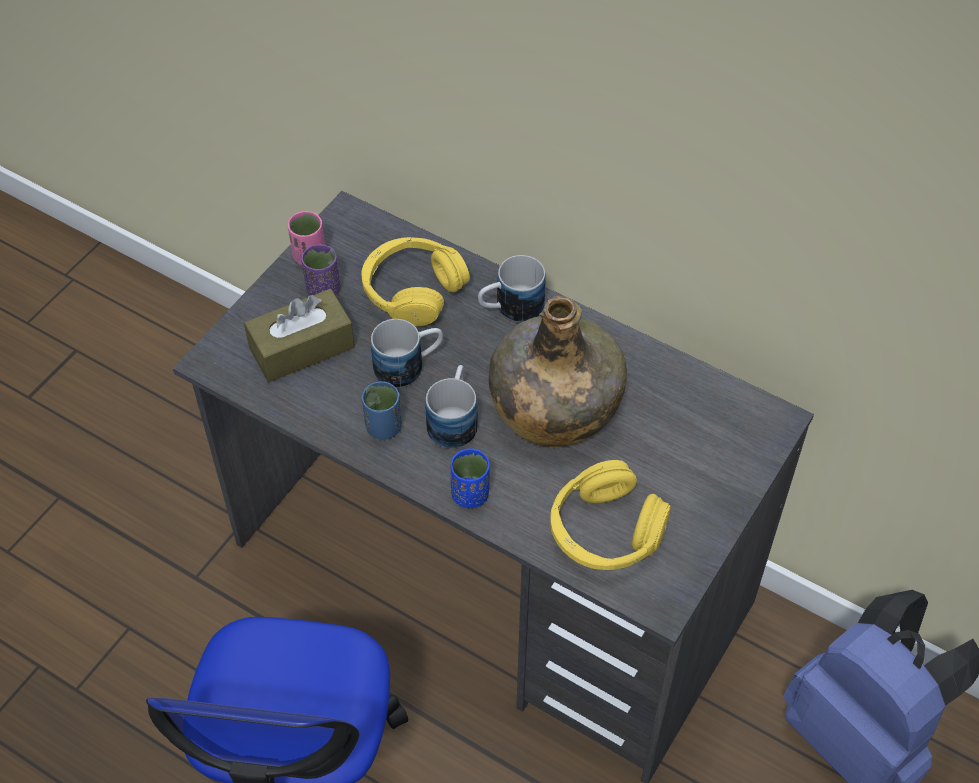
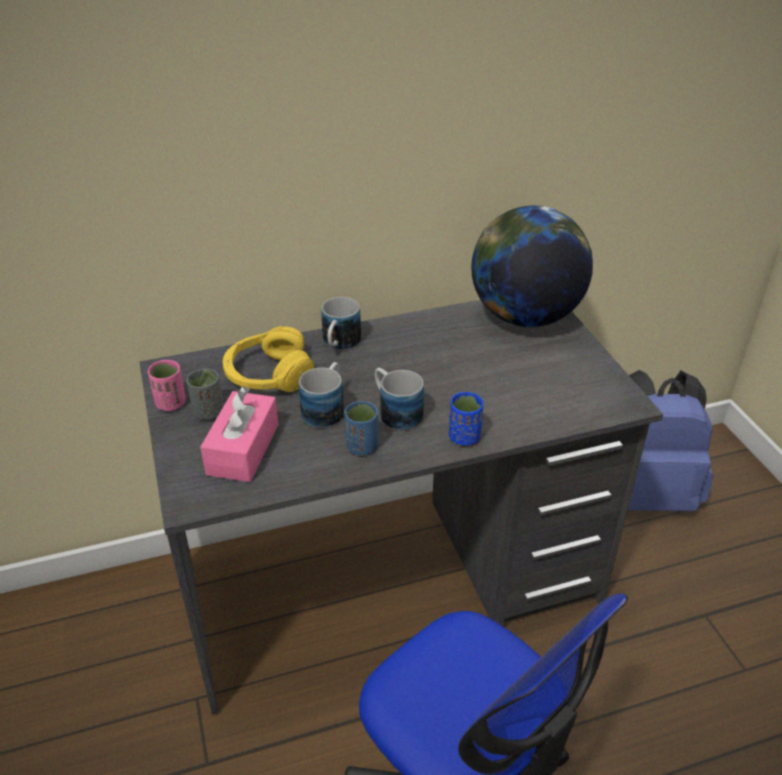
camera: 50 degrees left, 15 degrees down
brown tissue box [244,289,355,382] -> pink tissue box [200,386,278,482]
purple cup [301,244,340,295] -> grey cup [186,368,224,420]
green bottle [489,296,627,447] -> none
yellow headphones [550,460,671,570] -> none
none -> globe [471,206,593,327]

